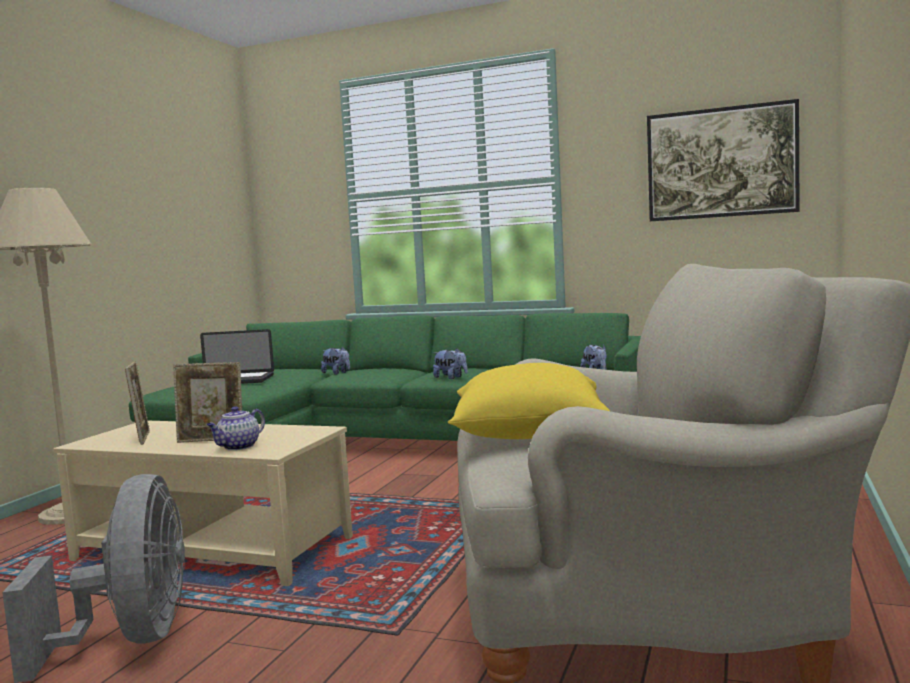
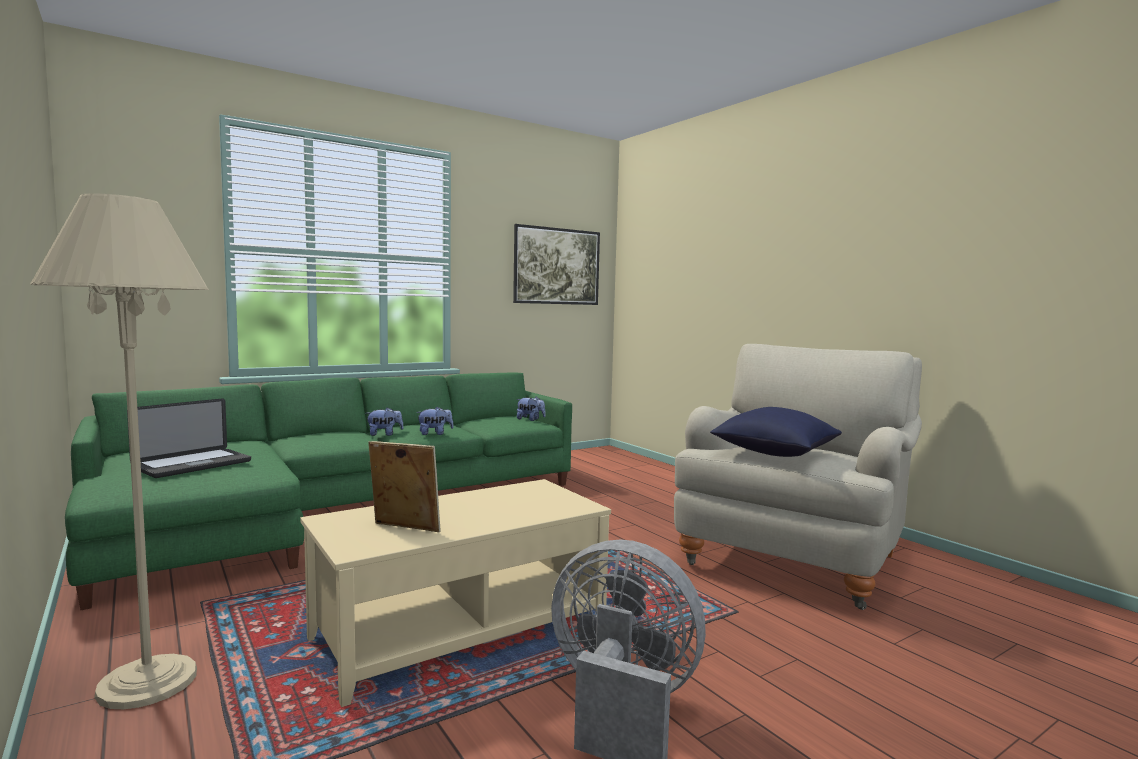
camera: 55 degrees left, 0 degrees up
picture frame [173,362,242,443] -> none
teapot [207,406,265,450] -> none
plush toy [321,346,350,374] -> plush toy moved to [366,407,404,436]
yellow pillow [448,363,610,439] -> blue pillow [710,407,842,457]

